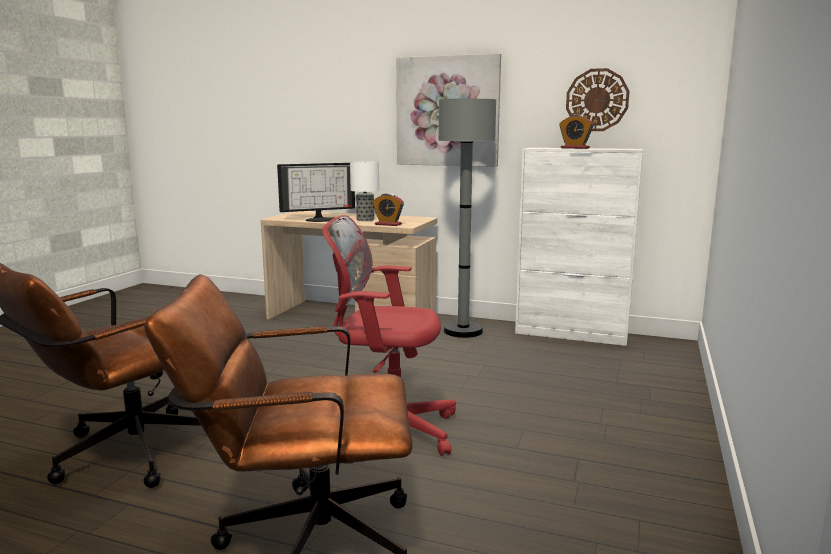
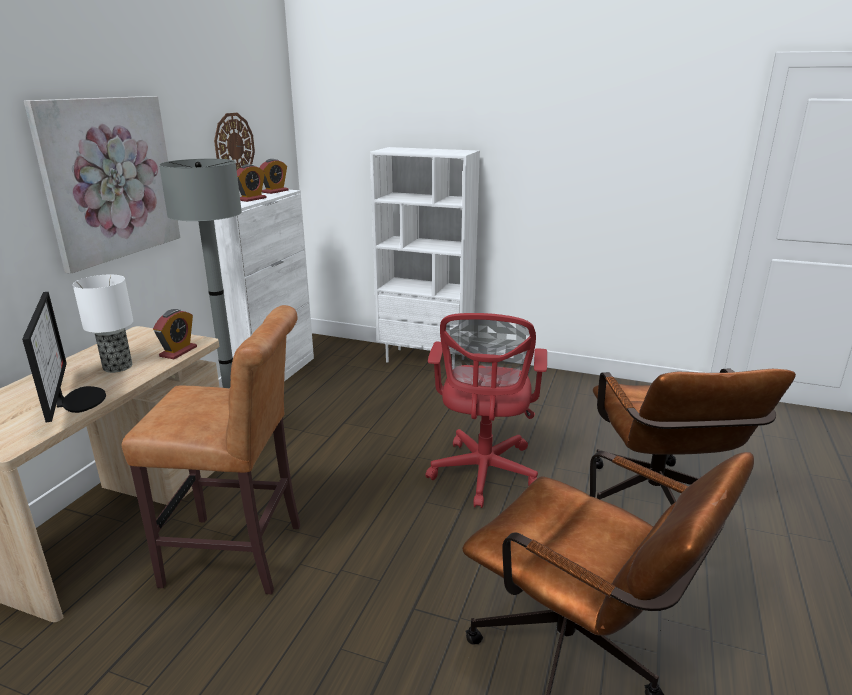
camera: 90 degrees left, 10 degrees up
none -> brown stool [122,305,300,594]
none -> alarm clock [259,159,289,194]
none -> white bookcase [370,147,480,363]

